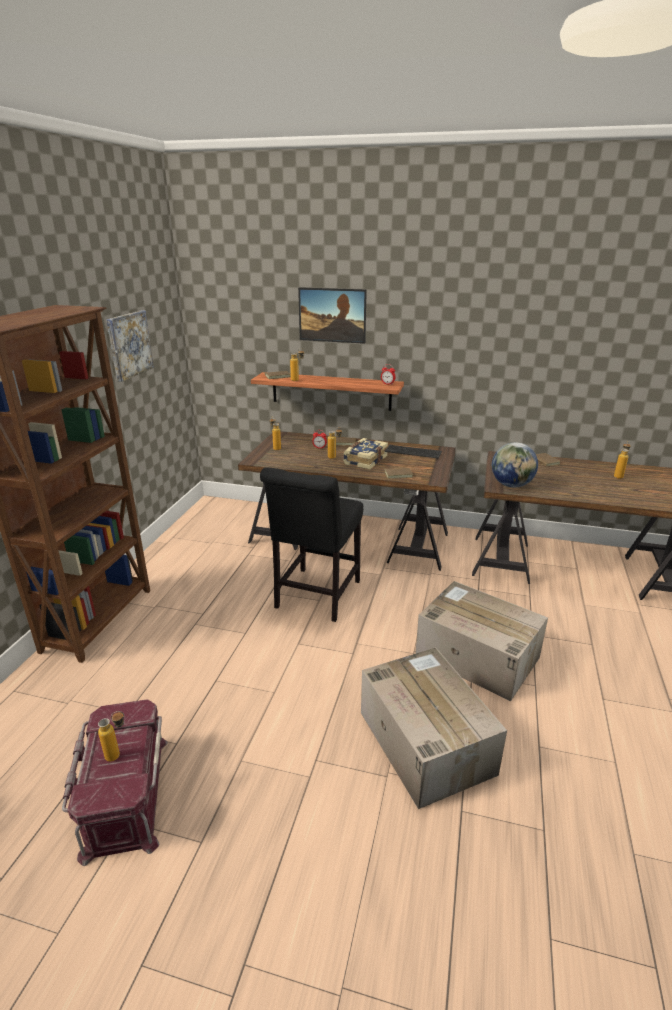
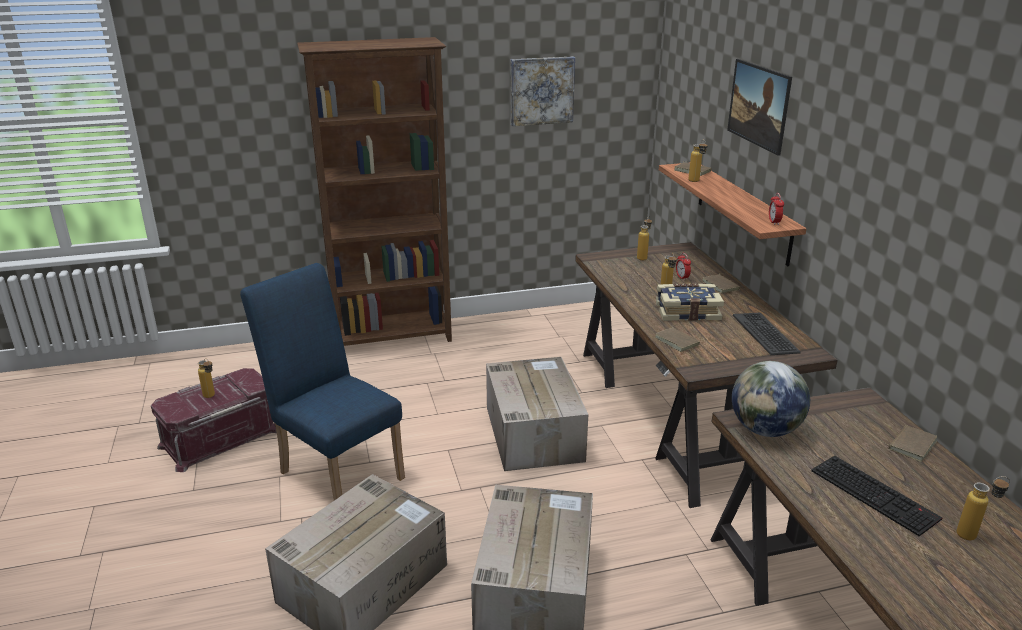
camera: 60 degrees right, 0 degrees up
black chair [260,467,363,622] -> cardboard box [486,357,588,471]
none -> blue chair [240,263,405,500]
none -> keyboard [811,456,942,536]

